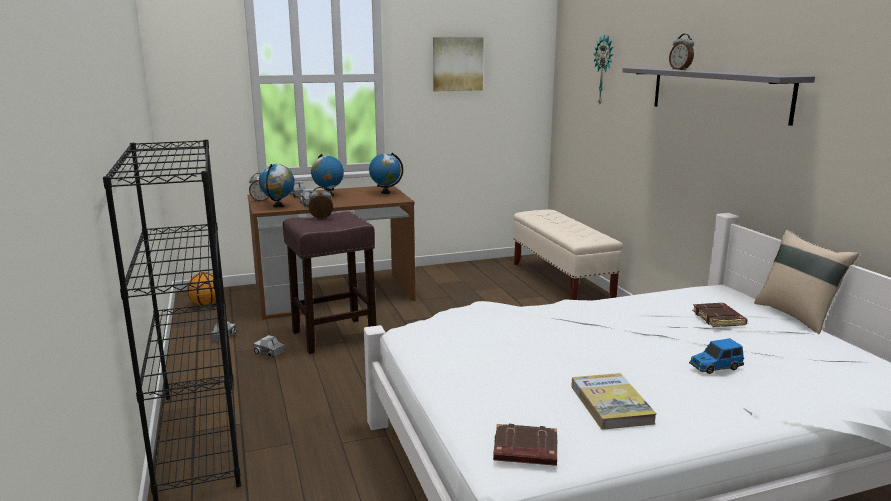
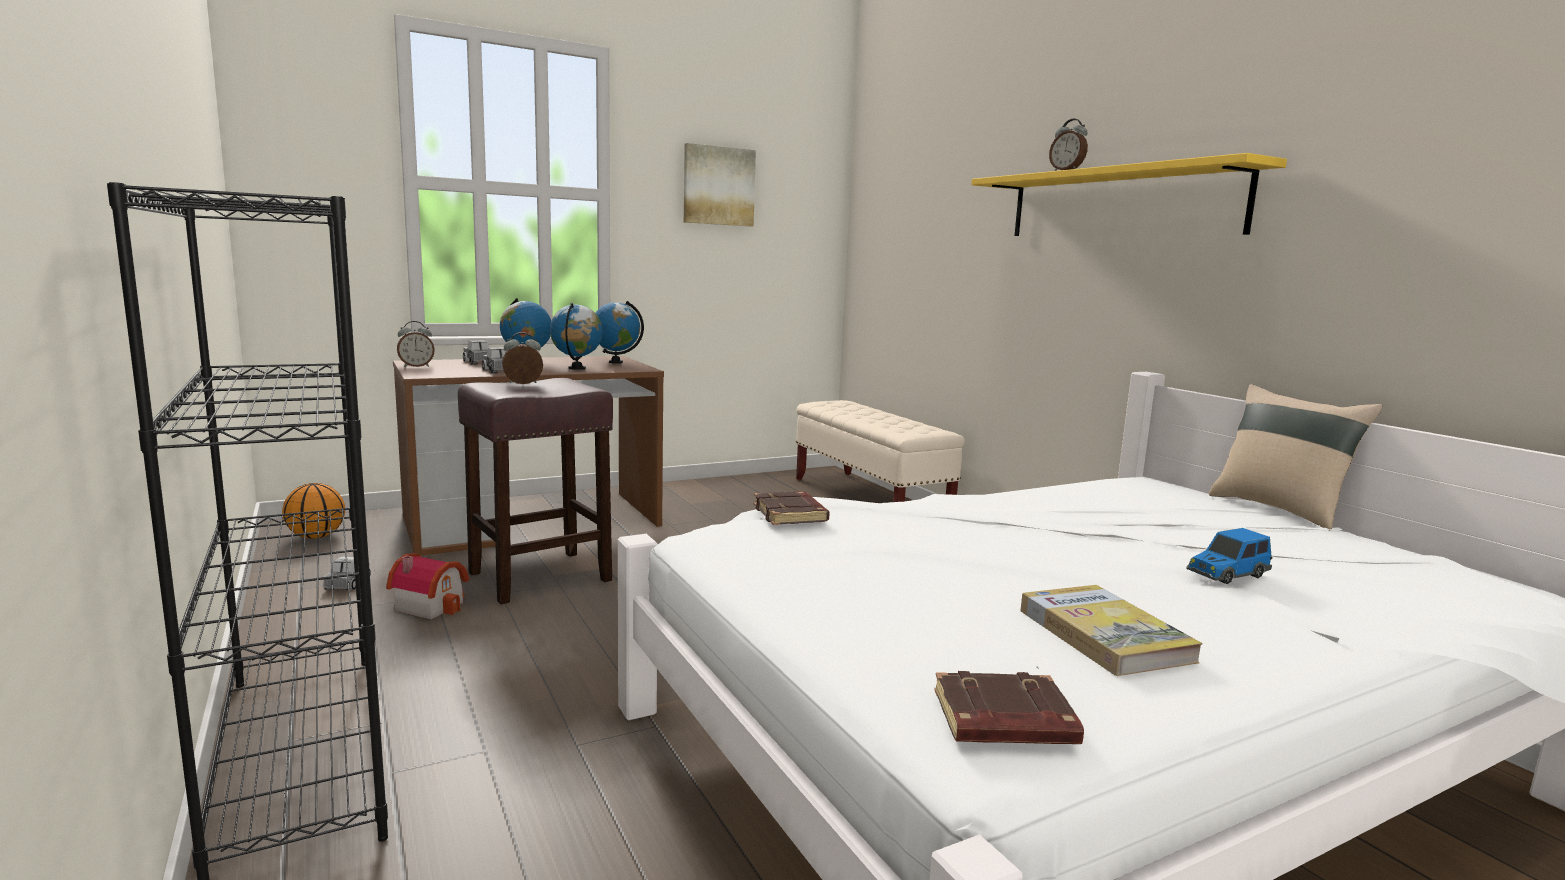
camera: 10 degrees left, 5 degrees down
toy truck [253,335,285,358] -> toy house [386,553,469,619]
globe [259,164,295,208] -> globe moved to [550,303,603,370]
wall clock [593,34,613,106] -> none
grey shelf [622,67,815,126] -> yellow shelf [971,153,1287,236]
brown book [692,303,747,327] -> brown book moved to [753,491,830,525]

